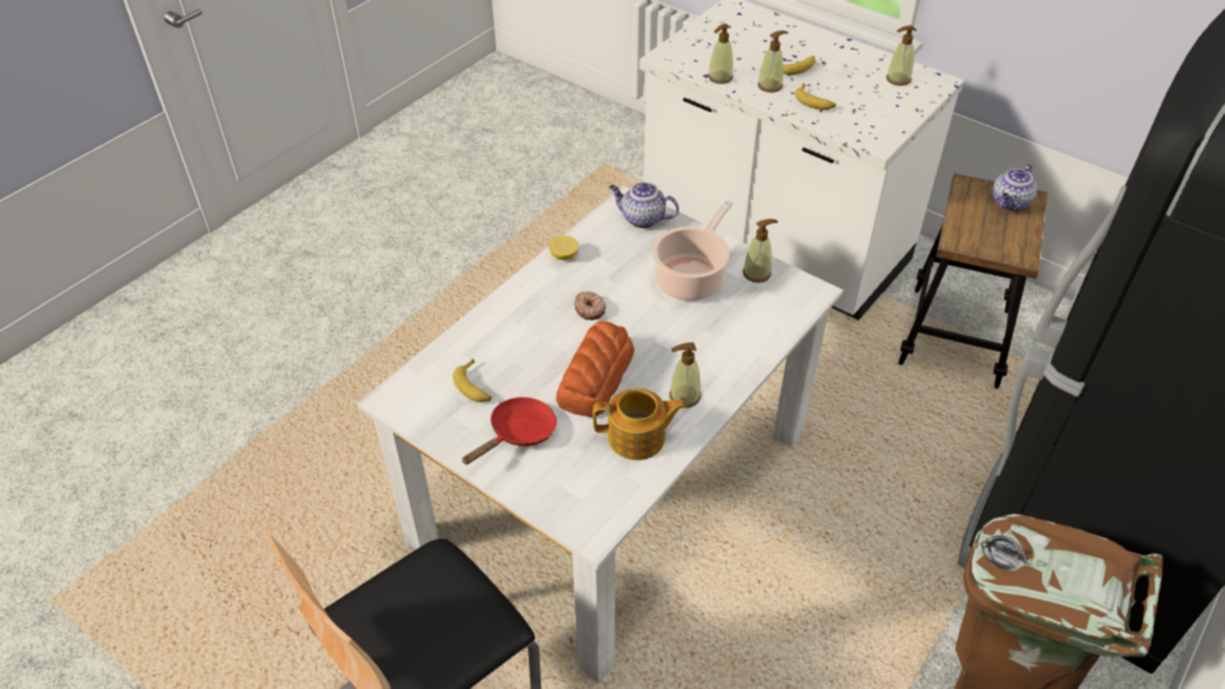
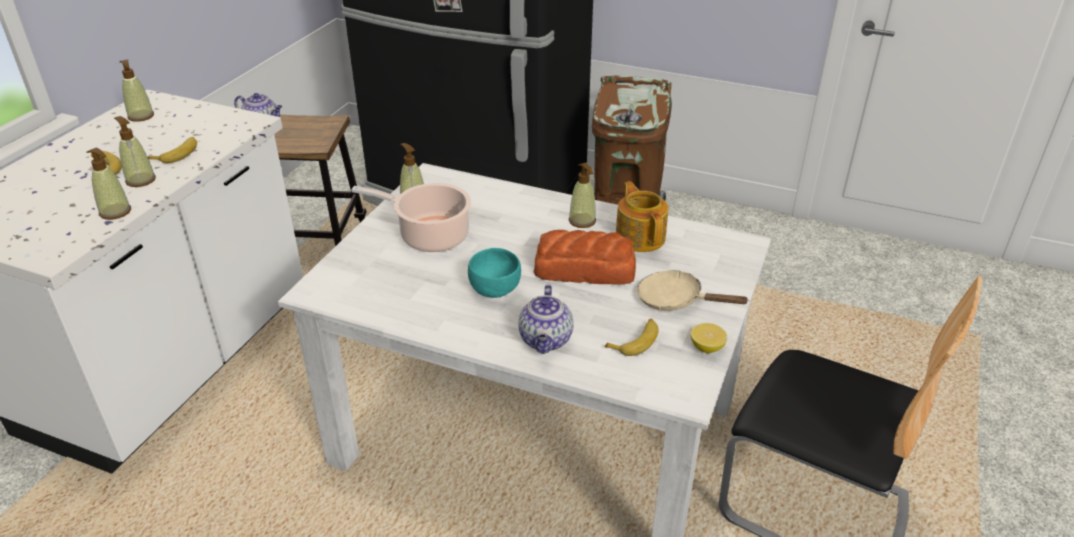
camera: 105 degrees left, 10 degrees down
red frying pan [462,397,557,465] -> beige frying pan [637,270,749,311]
lemon [549,236,579,260] -> lemon moved to [691,323,727,353]
donut [574,291,606,320] -> turquoise bowl [468,248,521,298]
teapot [609,182,679,228] -> teapot moved to [518,285,574,354]

